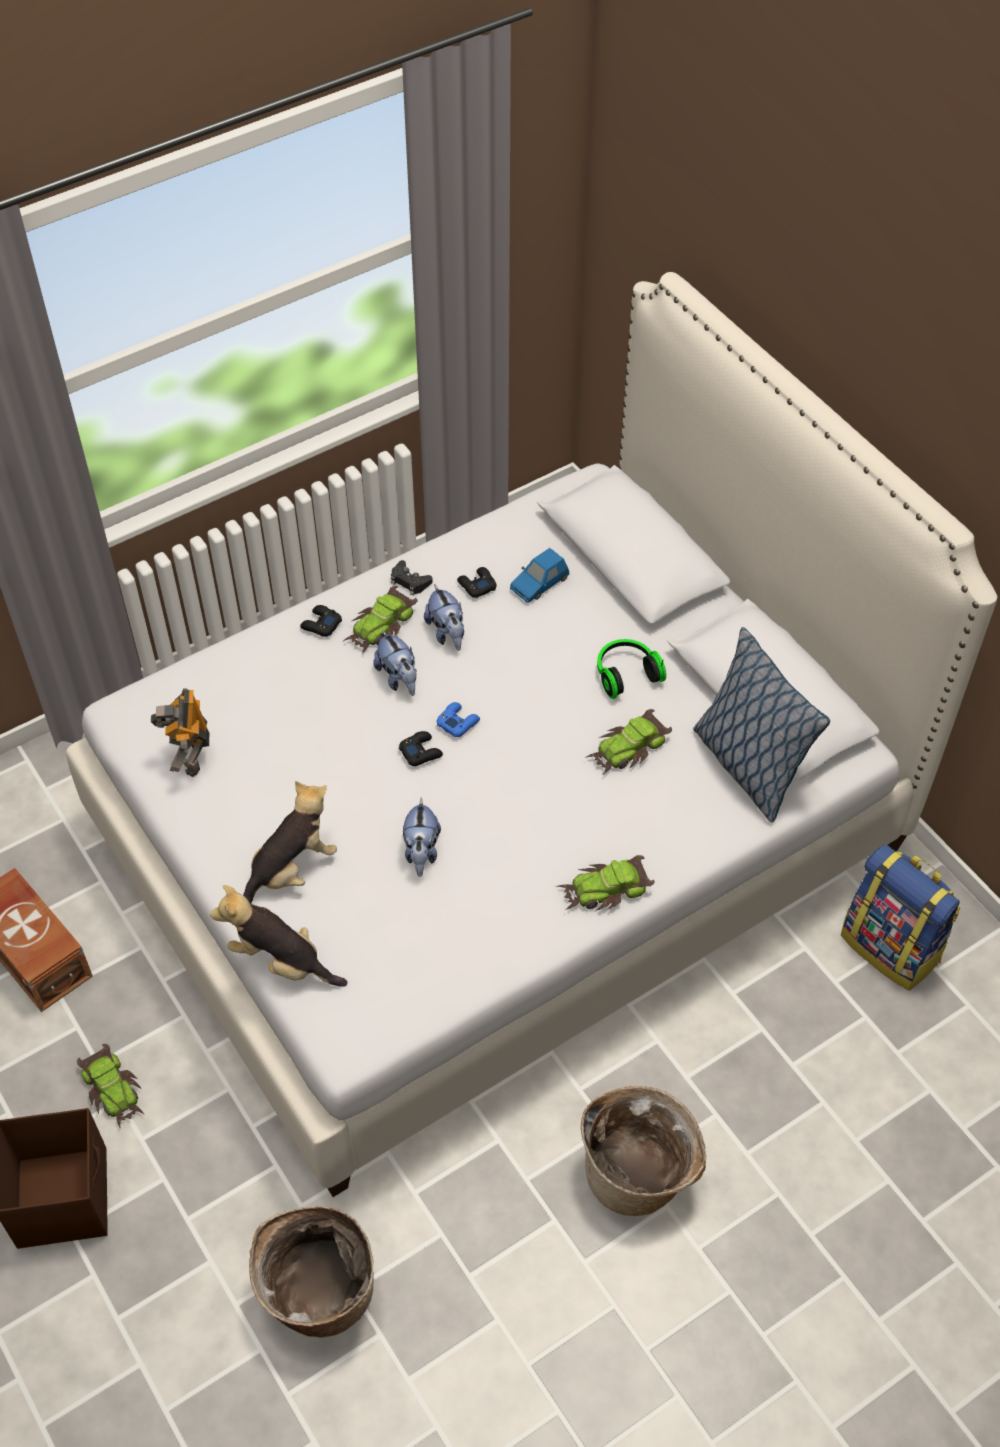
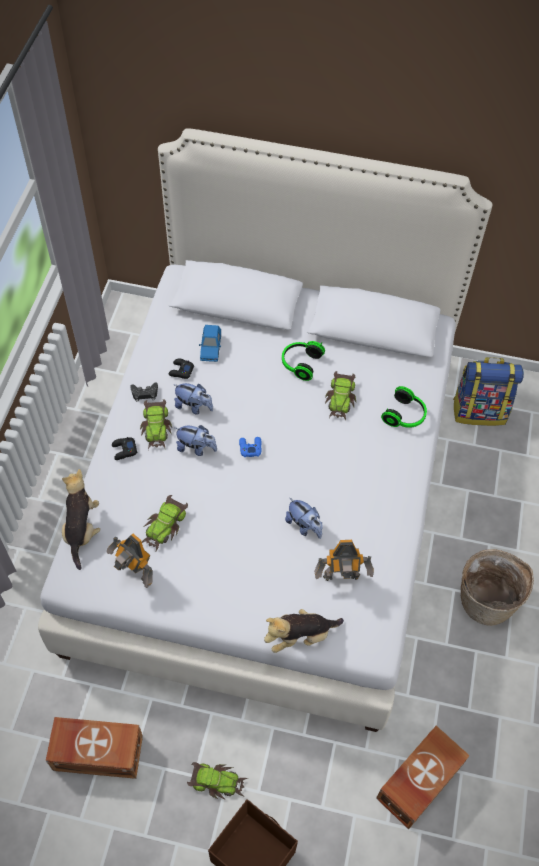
camera: 45 degrees left, 5 degrees up
plush toy [243,781,337,904] -> plush toy moved to [62,469,100,570]
basket [249,1206,374,1338] -> brown storage box [376,726,470,829]
black game controller [399,731,443,766] -> none
toy car [556,855,655,911] -> toy car moved to [142,495,188,553]
pillow [693,627,830,822] -> none
none -> toy robot [314,540,374,581]
none -> headphones [381,386,427,428]

